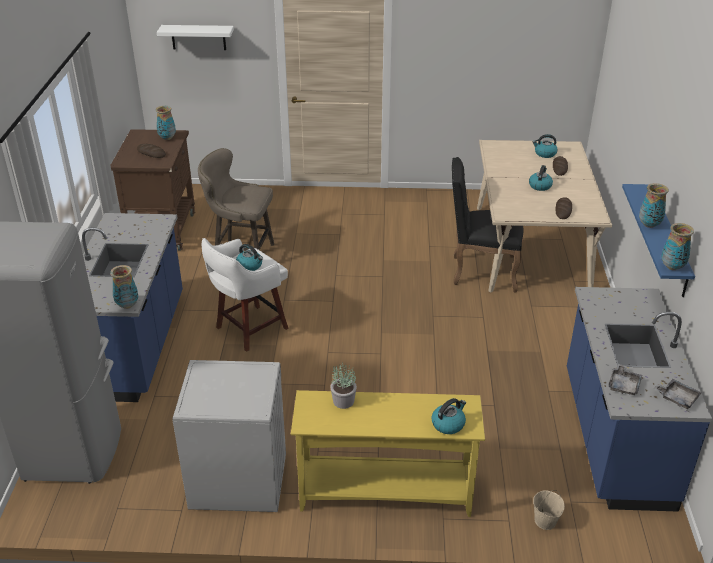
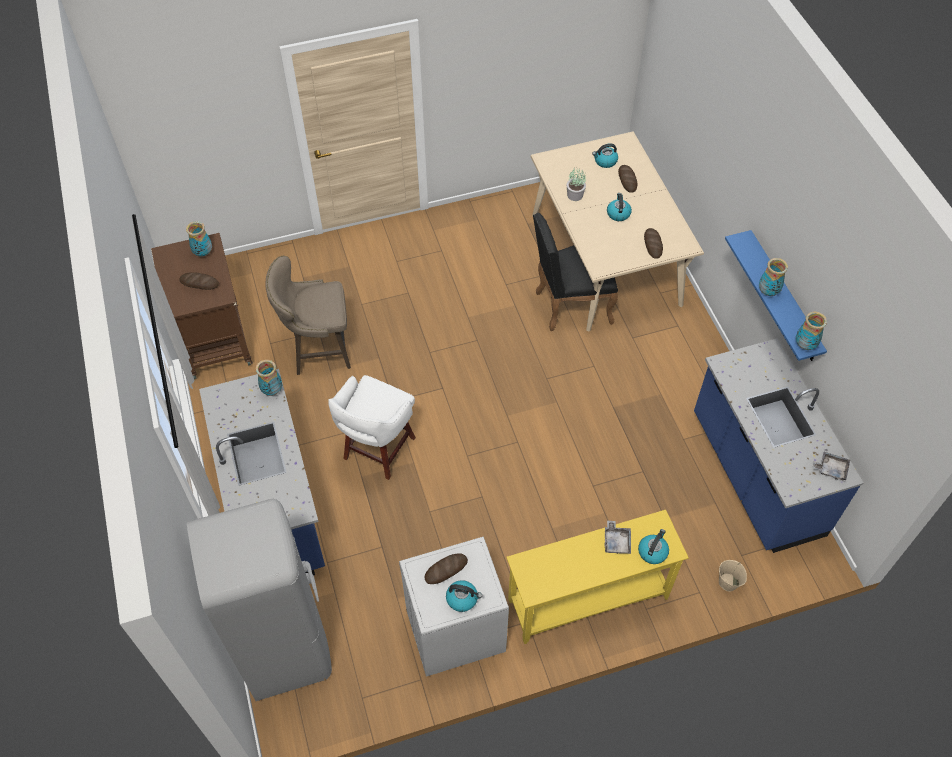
camera: 20 degrees left, 20 degrees up
vase [110,265,138,309] -> vase moved to [256,360,282,396]
white shelf [157,25,234,50] -> none
kettle [236,244,263,271] -> kettle moved to [446,580,482,612]
potted plant [330,362,357,409] -> potted plant moved to [567,168,586,201]
grey tray [609,364,642,395] -> grey tray moved to [604,521,631,554]
none -> bread [424,553,468,584]

